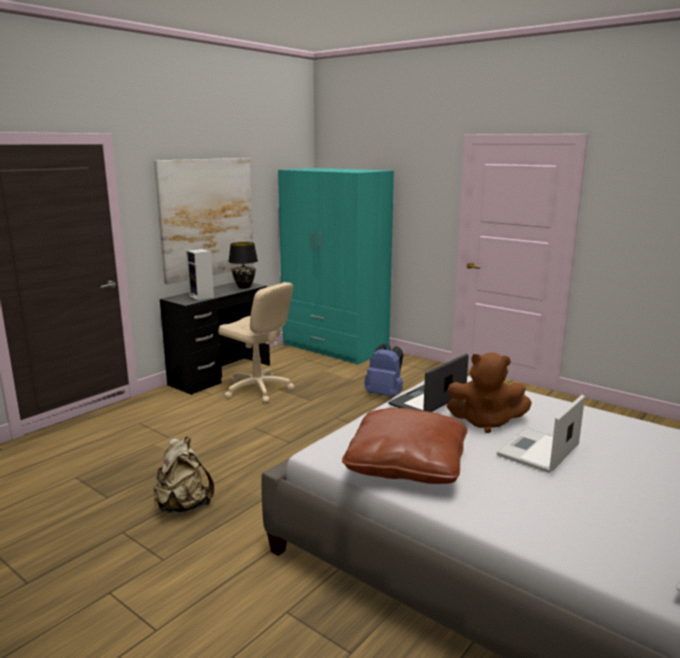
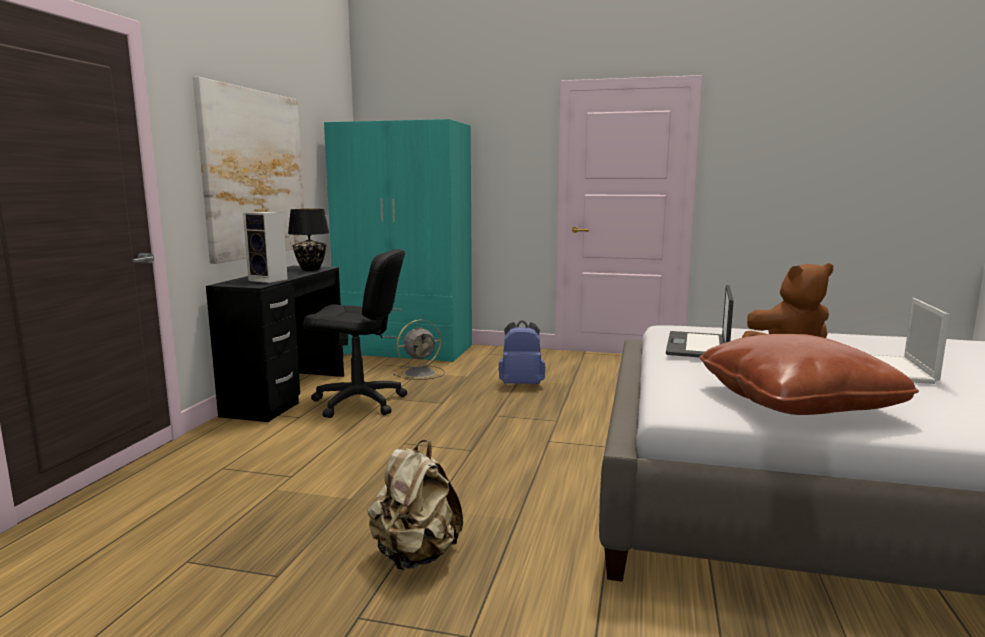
camera: 25 degrees left, 5 degrees down
beige office chair [218,282,294,403] -> black office chair [303,249,407,418]
none -> grey fan [393,319,445,380]

